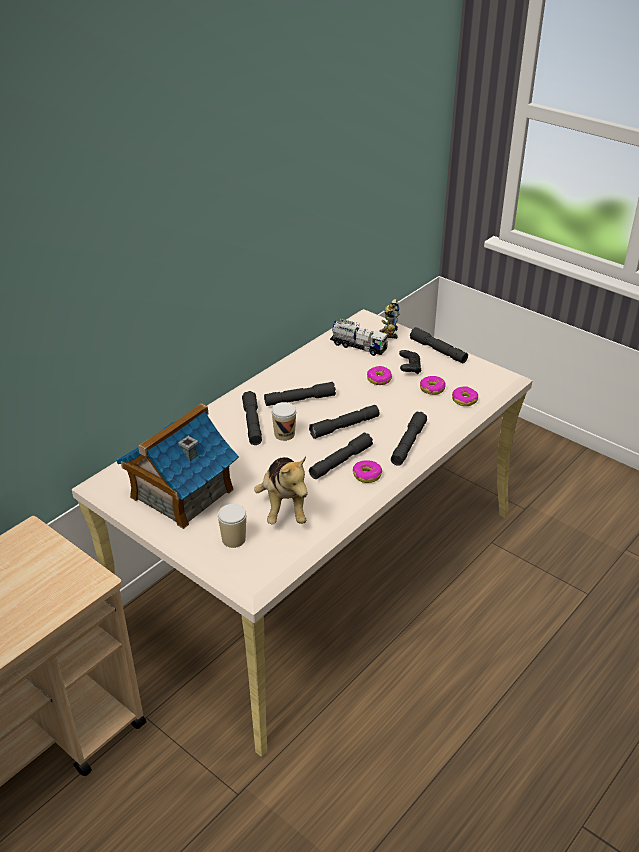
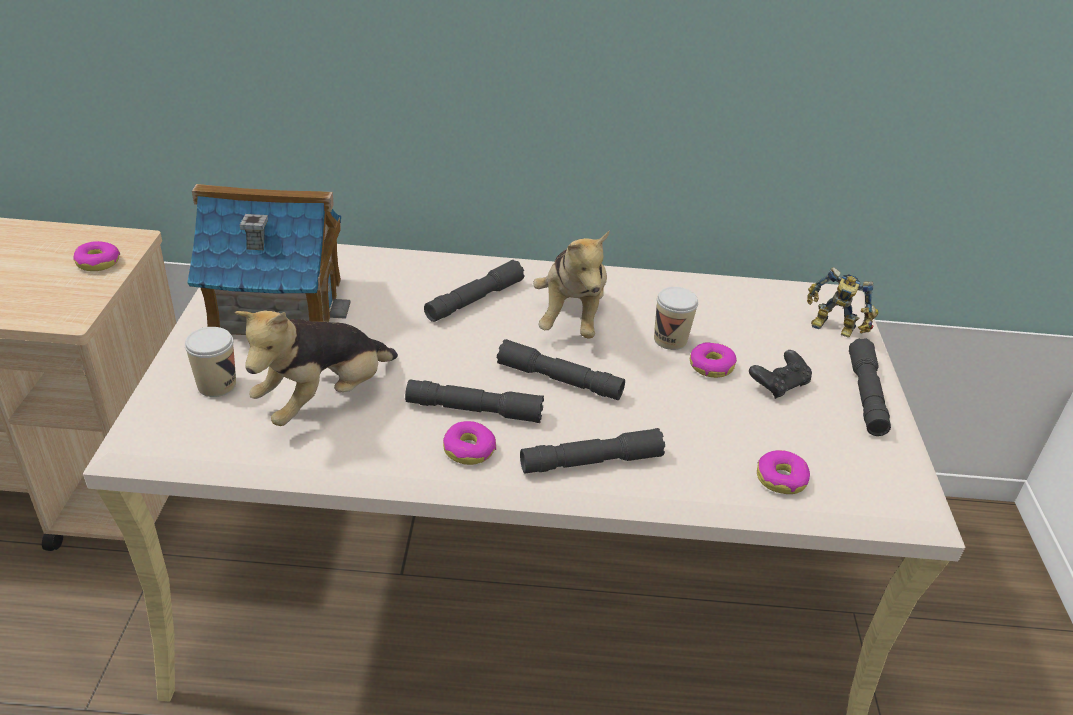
camera: 50 degrees right, 0 degrees up
grey flashlight [264,382,336,406] -> plush toy [533,231,609,339]
cup [271,402,297,441] -> cup moved to [654,287,698,350]
toy truck [330,319,389,356] -> none
toy robot [380,299,399,339] -> toy robot turned 120 degrees counterclockwise [807,267,878,337]
donut [420,376,446,395] -> donut moved to [74,241,120,271]

